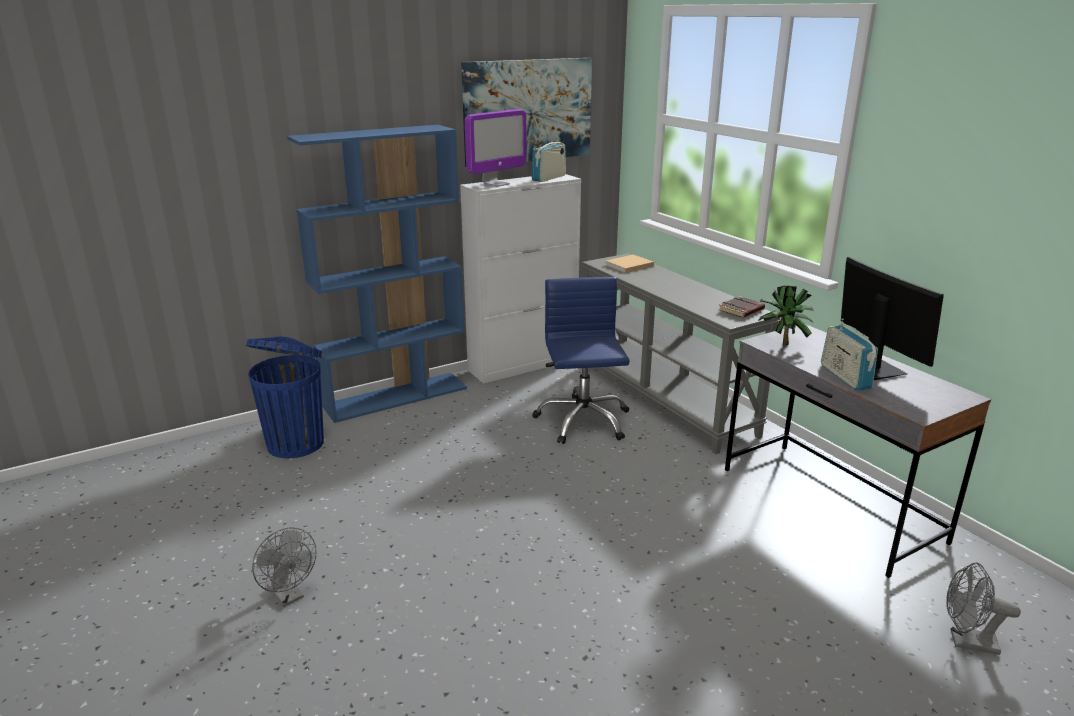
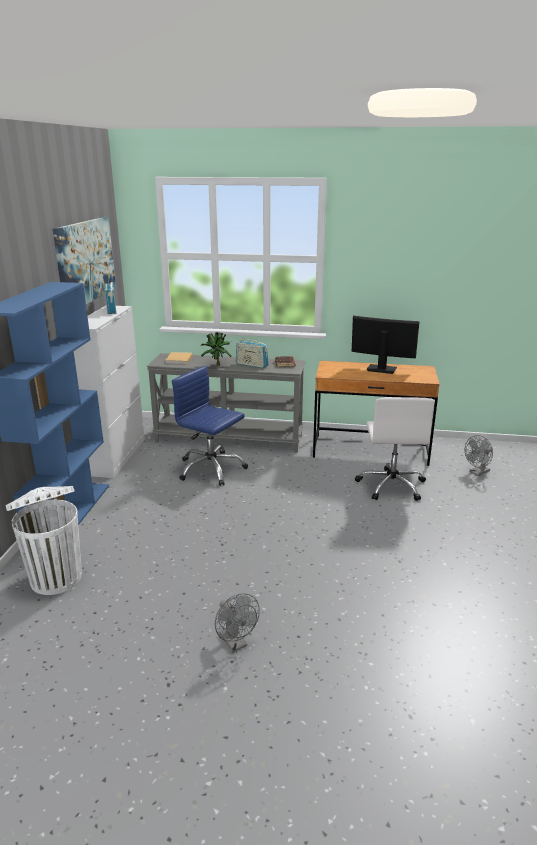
camera: 50 degrees left, 0 degrees up
blue trash can [246,336,324,458] -> white trash can [6,486,82,595]
grey fan [252,527,317,607] -> grey fan turned 60 degrees clockwise [215,593,260,652]
monitor [465,109,527,187] -> none
grey desk [725,325,991,578] -> brown desk [313,361,440,466]
potted plant [758,286,814,345] -> potted plant moved to [201,332,232,366]
radio [821,319,878,391] -> radio moved to [236,340,269,368]
none -> white office chair [355,397,435,501]

